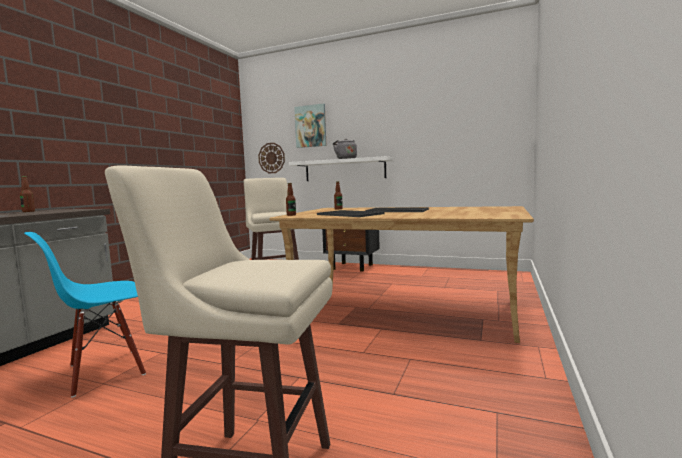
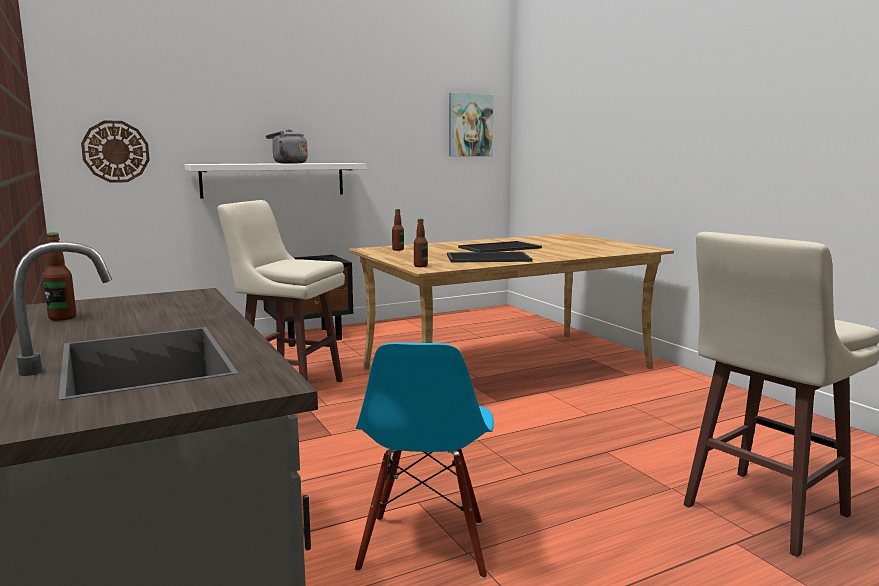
camera: 50 degrees left, 5 degrees up
picture [294,103,326,148] -> picture moved to [449,93,494,156]

